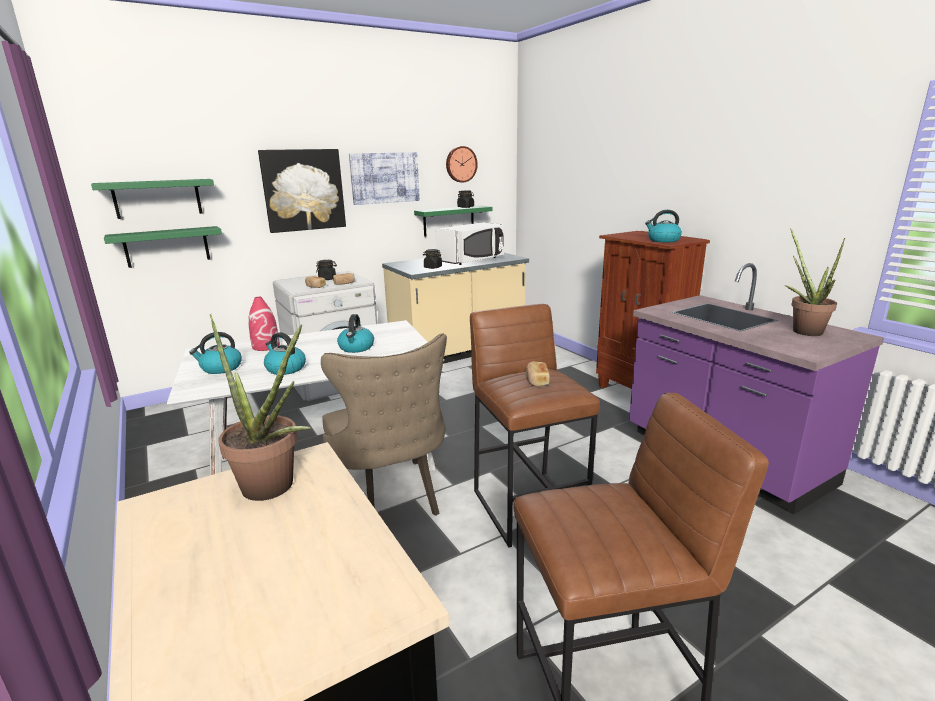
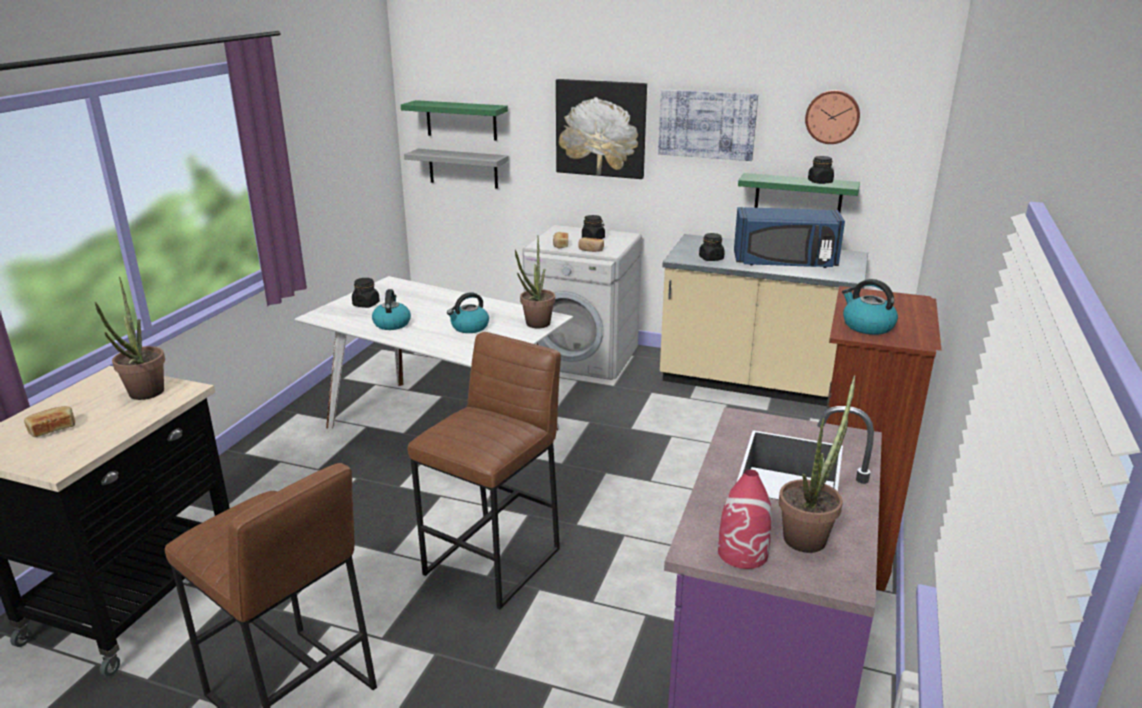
camera: 50 degrees right, 5 degrees up
green shelf [104,226,222,268] -> grey shelf [404,149,509,189]
kettle [189,332,242,374] -> black jar [352,278,380,308]
red vase [248,297,280,351] -> red vase moved to [718,469,772,569]
beige chair [321,334,447,516] -> none
white microwave [436,222,504,265] -> blue microwave [734,207,845,268]
bread [526,361,550,387] -> bread moved to [24,406,75,437]
none -> potted plant [515,238,555,328]

